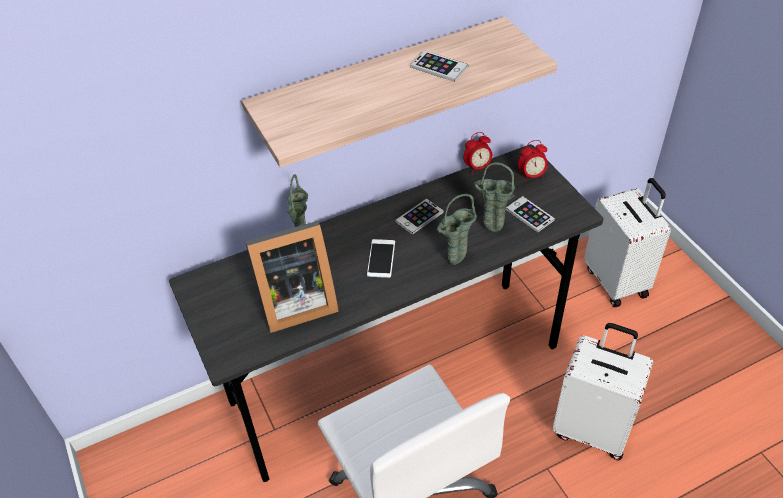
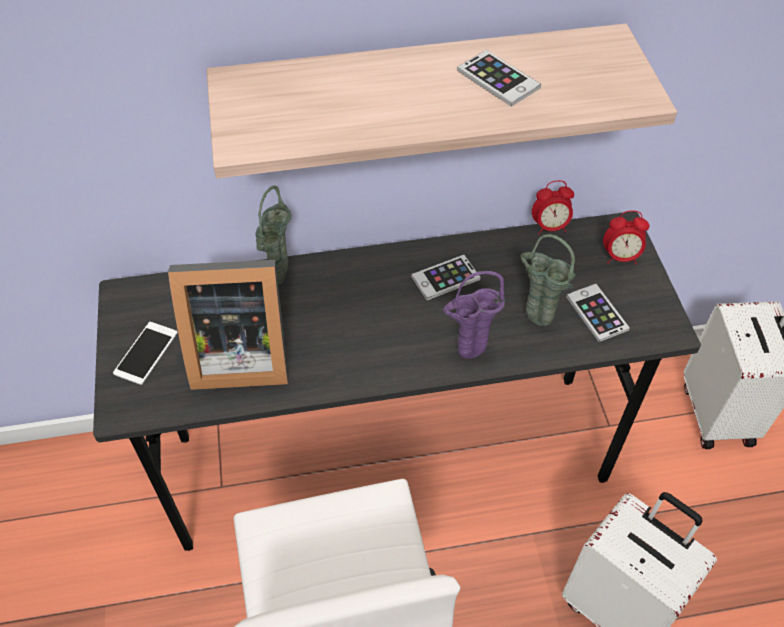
camera: 15 degrees right, 5 degrees up
phone [367,239,395,278] -> phone moved to [113,322,178,385]
green vase [437,194,477,265] -> purple vase [443,271,505,359]

